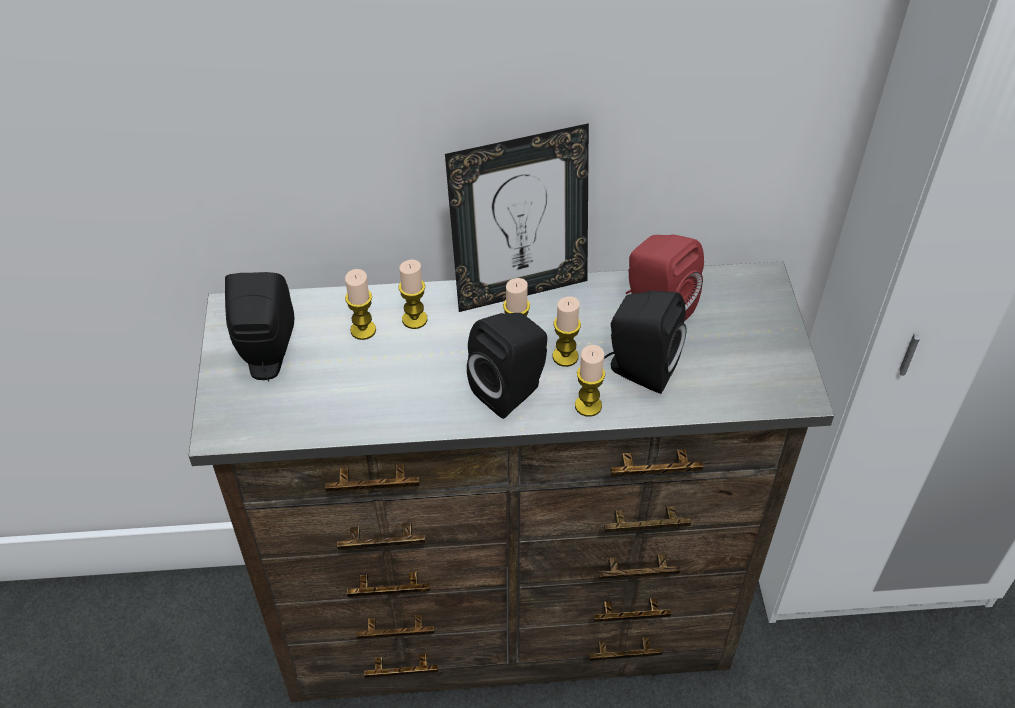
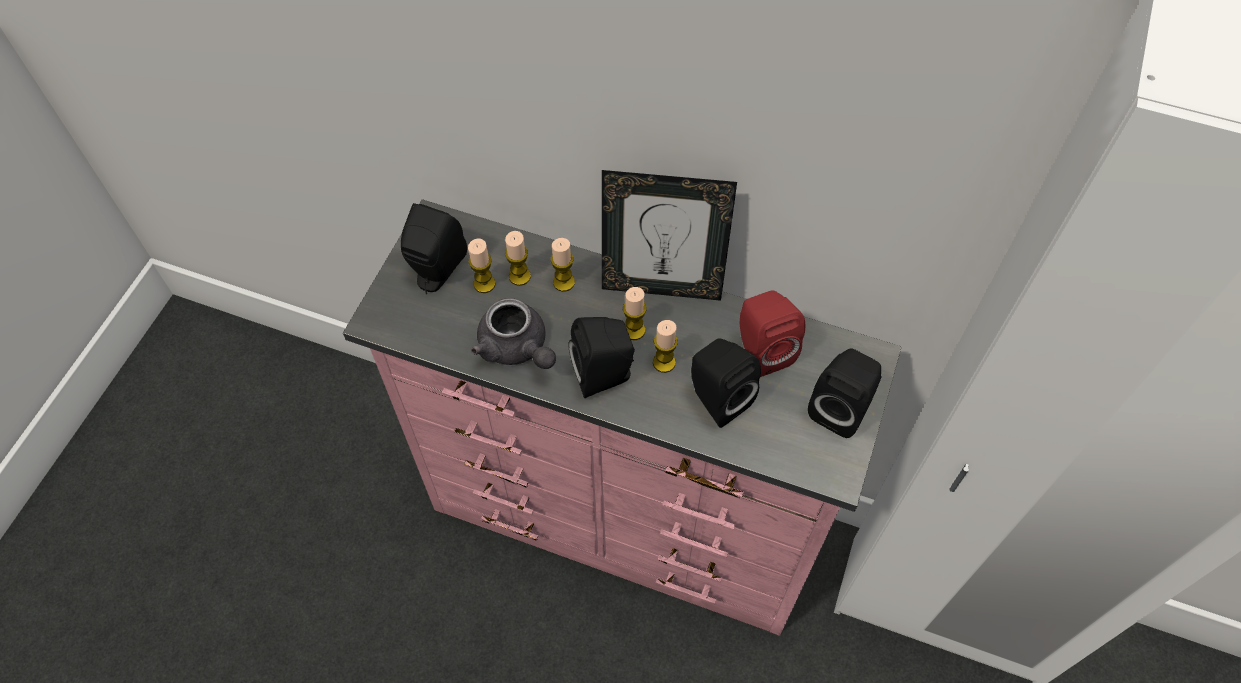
camera: 25 degrees right, 10 degrees up
brown dresser [189,261,834,702] -> pink dresser [343,199,901,636]
candle [575,345,605,417] -> candle moved to [468,239,496,293]
none -> grey teapot [471,298,556,369]
none -> black speaker [808,349,882,438]

